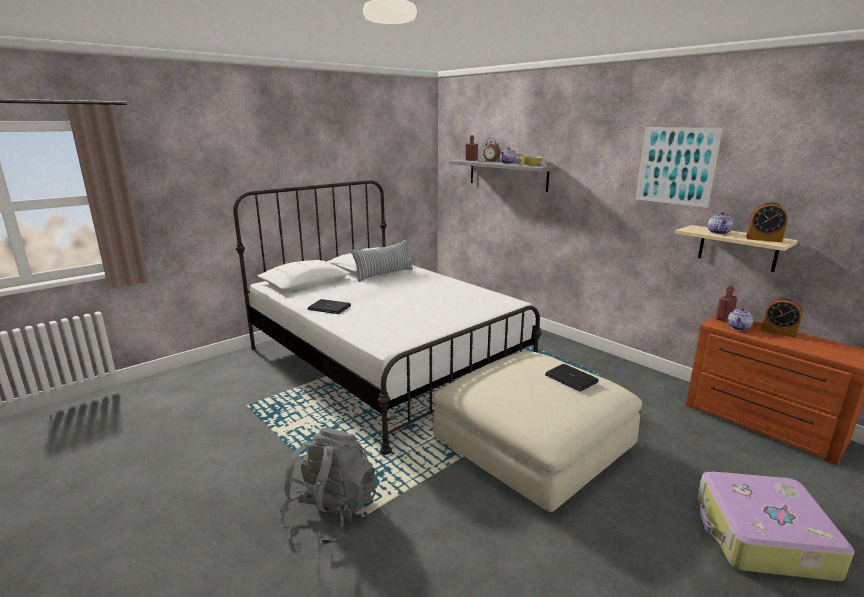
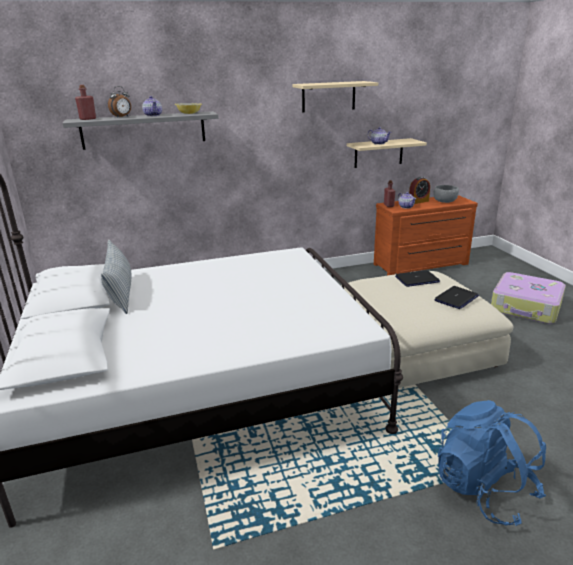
camera: 65 degrees left, 5 degrees up
grey backpack [279,428,376,546] -> blue backpack [438,400,546,526]
laptop [308,299,351,314] -> laptop moved to [434,286,479,309]
picture [636,127,723,208] -> beige shelf [292,81,378,112]
alarm clock [746,201,788,242] -> none
none -> grey bowl [433,185,459,203]

